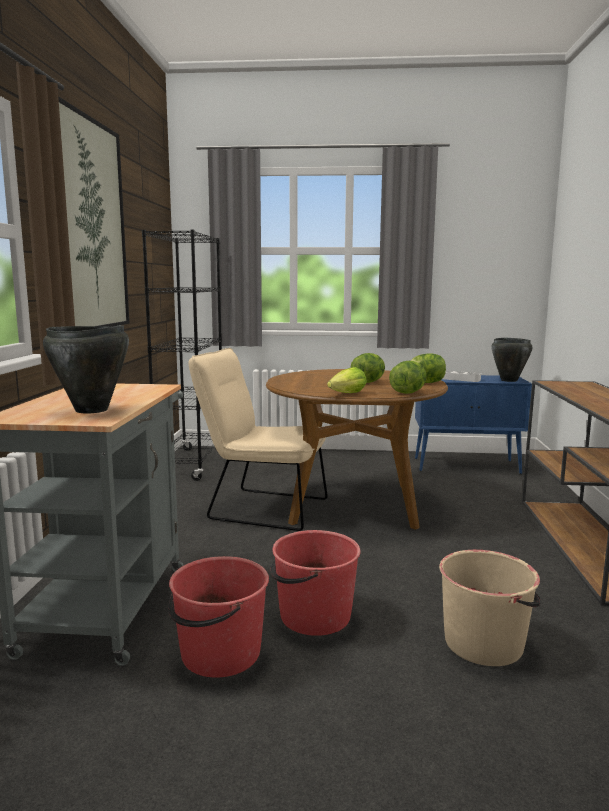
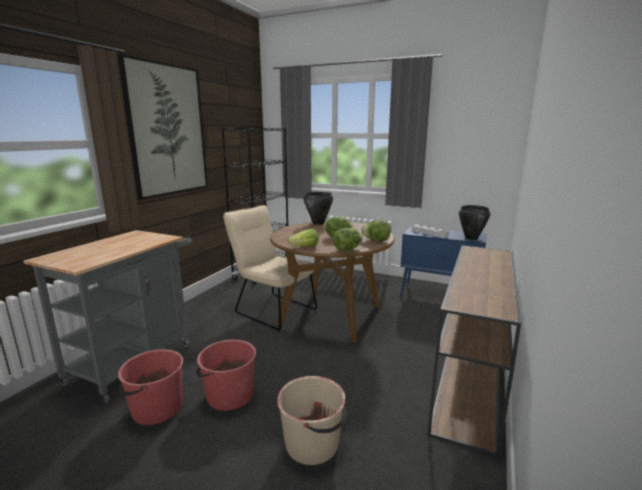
camera: 20 degrees right, 5 degrees up
black cooking pot [43,325,129,414] -> black cooking pot moved to [304,192,333,225]

